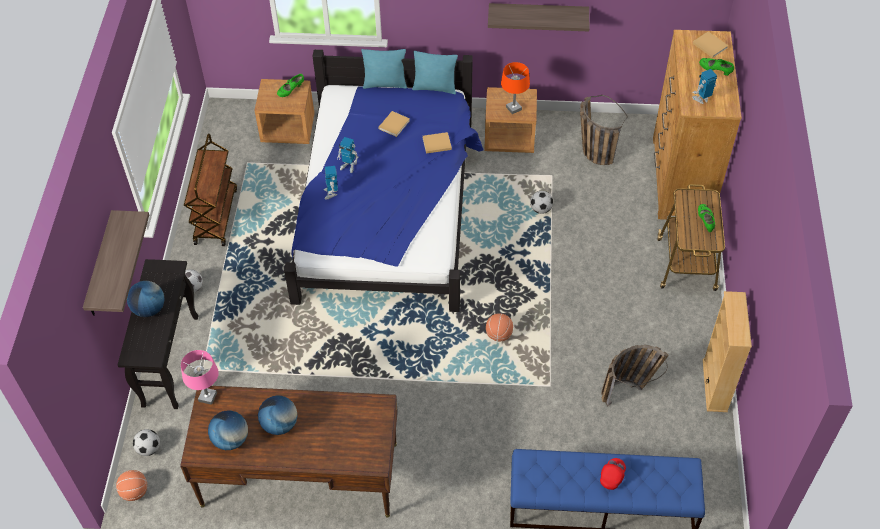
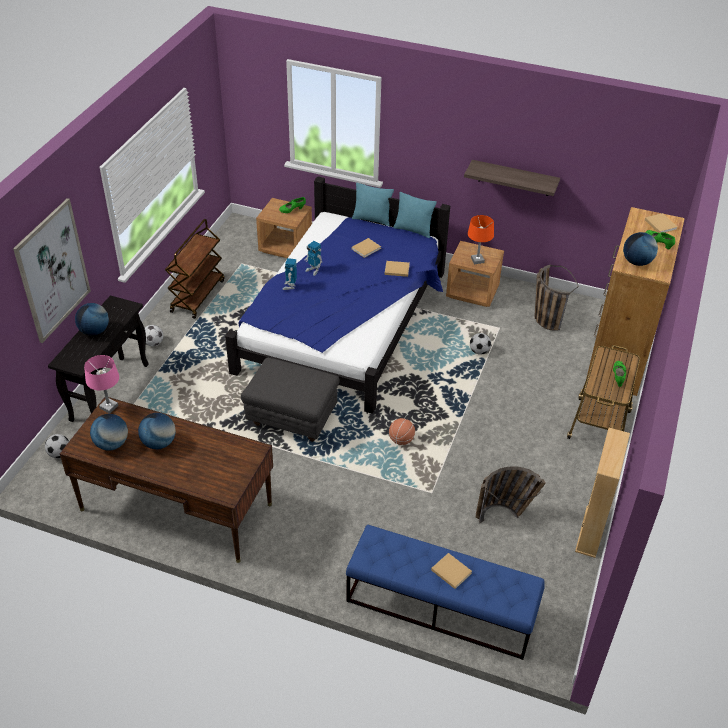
camera: 15 degrees right, 10 degrees down
shelf [83,210,149,316] -> picture [13,198,91,343]
basketball [116,470,147,501] -> none
red cap [600,458,626,490] -> beige book [431,553,472,589]
toy robot [692,69,717,104] -> globe [623,232,658,266]
none -> grey ottoman [241,357,340,442]

